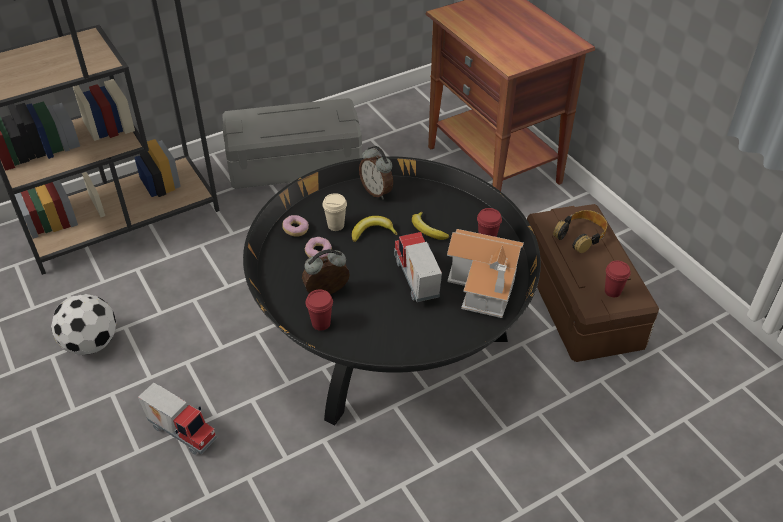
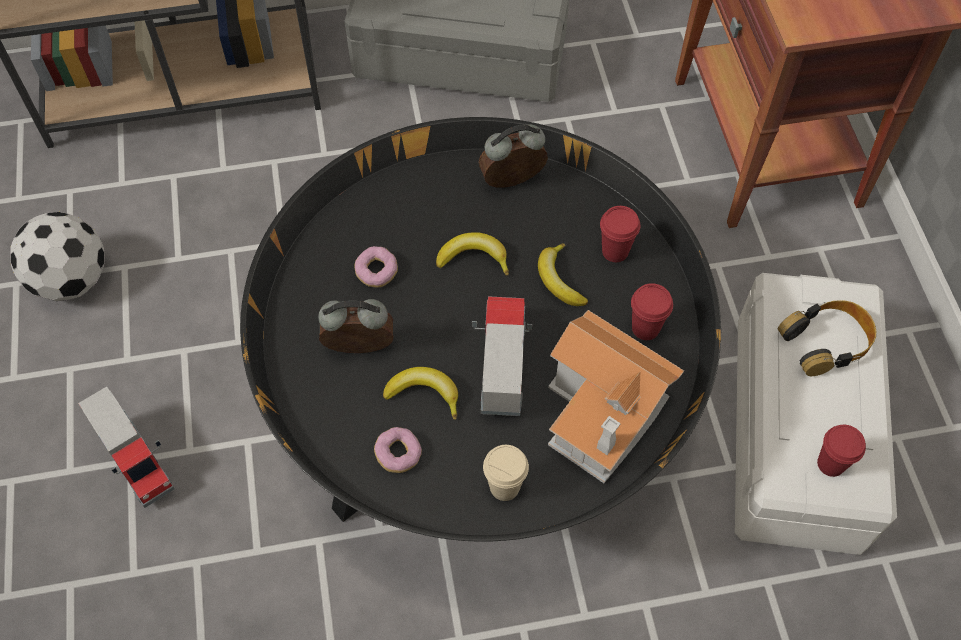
camera: 20 degrees right, 15 degrees up
donut [282,215,309,237] -> donut moved to [374,427,422,473]
red cup [306,290,333,331] -> red cup moved to [600,206,640,262]
beige cup [323,193,347,231] -> beige cup moved to [483,445,529,501]
alarm clock [359,146,393,200] -> alarm clock turned 90 degrees clockwise [479,124,548,187]
brown storage box [527,204,659,362] -> white storage box [735,273,897,555]
none -> banana [383,367,458,420]

